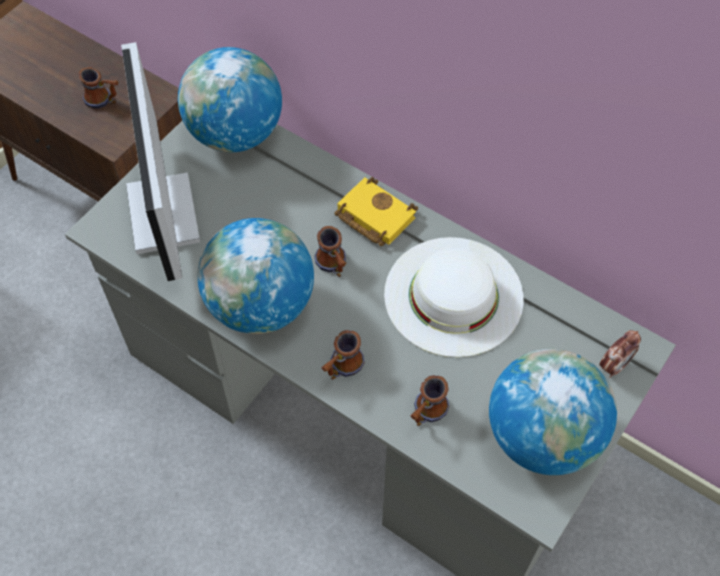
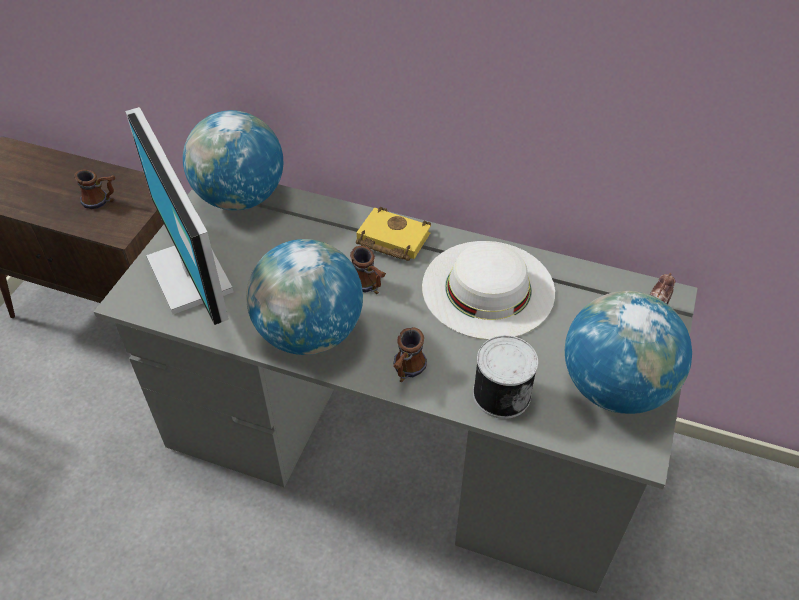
camera: 15 degrees left, 10 degrees down
mug [411,375,449,426] -> can [473,335,538,419]

